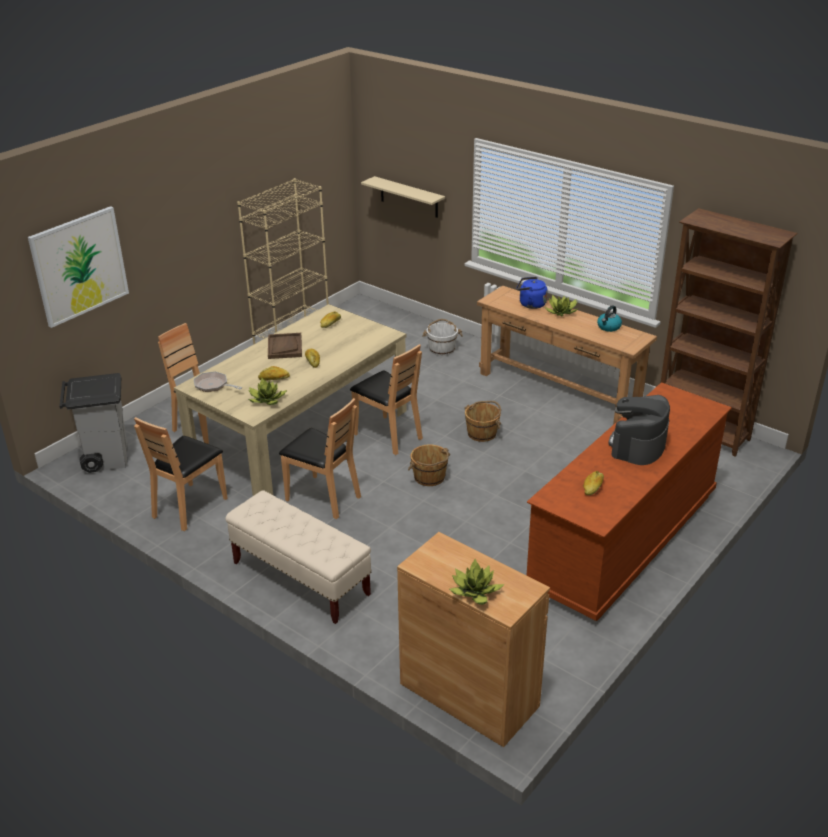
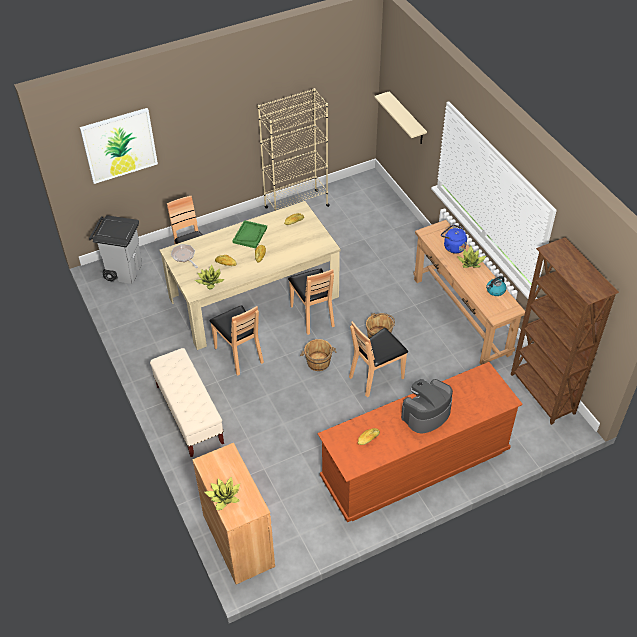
camera: 25 degrees right, 15 degrees up
brown chair [134,417,228,531] -> brown chair moved to [349,321,408,397]
brown tray [268,333,302,359] -> green tray [232,220,267,248]
white bucket [422,319,463,356] -> none

